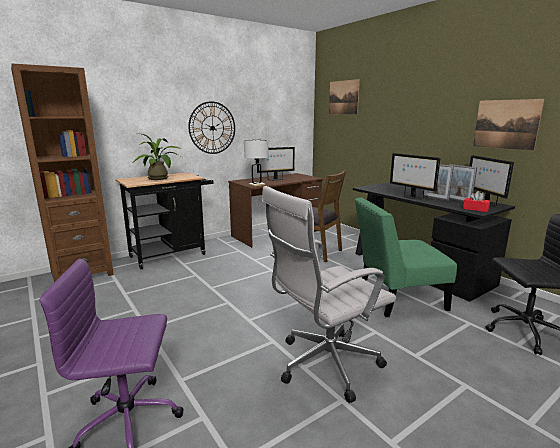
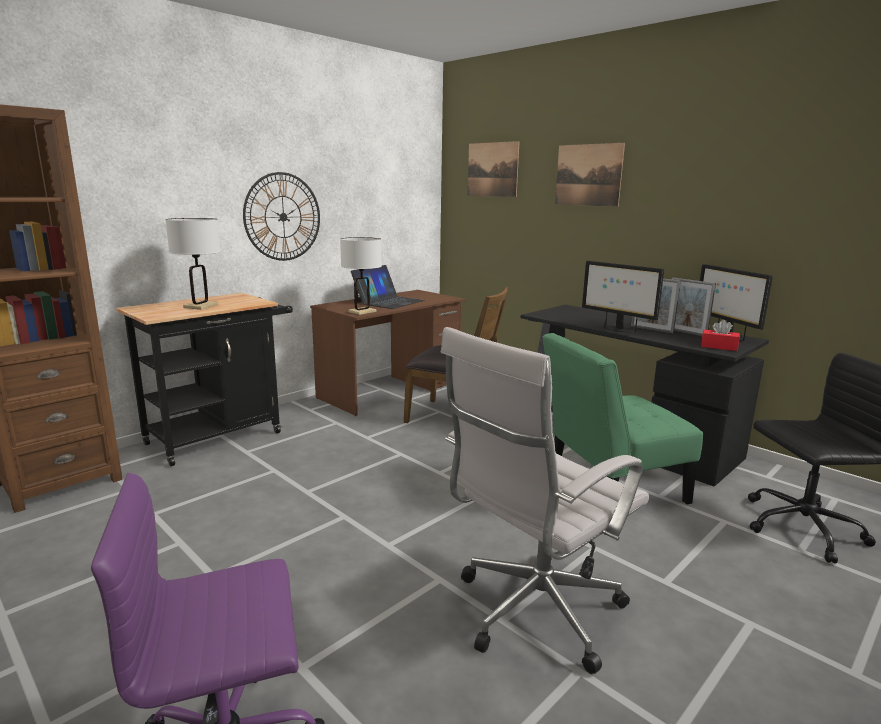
camera: 10 degrees left, 0 degrees up
potted plant [132,133,181,180] -> white table lamp [165,218,221,310]
monitor [257,147,295,180] -> laptop [351,265,425,309]
picture [473,99,544,151] -> picture moved to [555,143,625,207]

